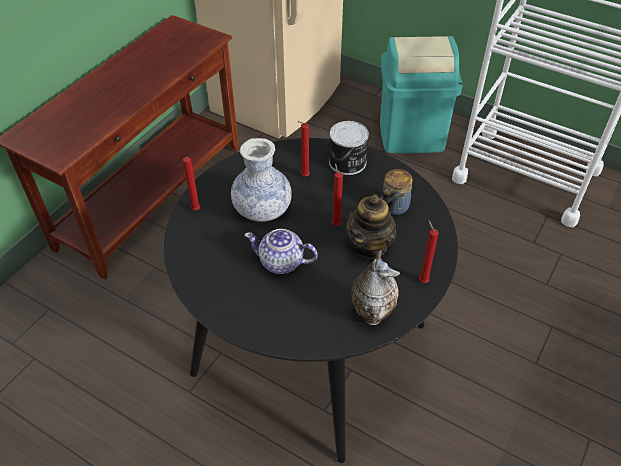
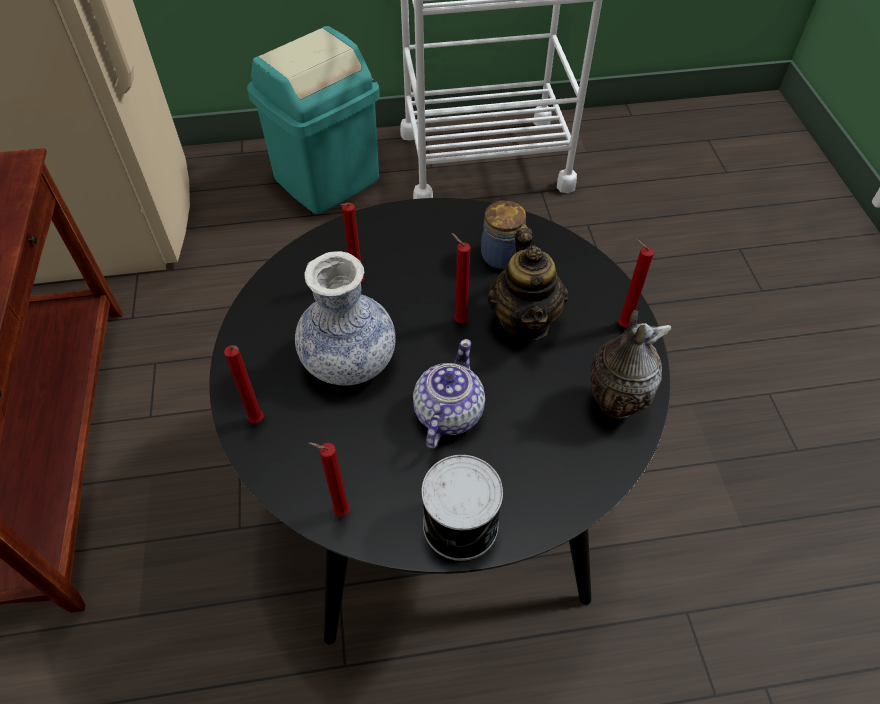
camera: 40 degrees left, 5 degrees up
teapot [244,229,318,274] -> teapot turned 135 degrees clockwise [413,339,485,449]
can [329,121,369,175] -> can moved to [422,455,503,561]
none -> red candle [308,442,350,517]

